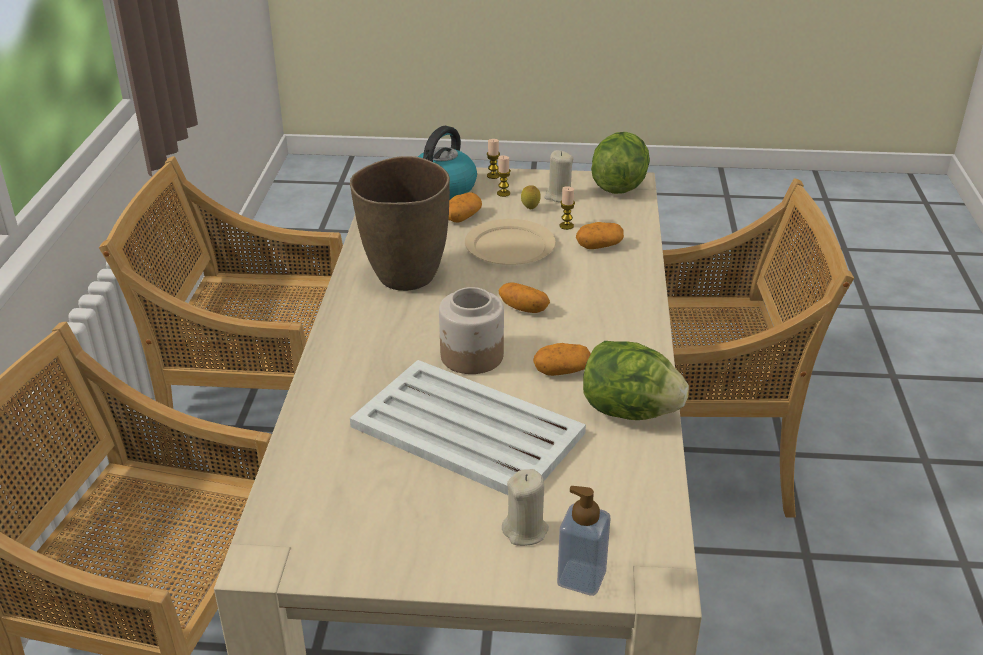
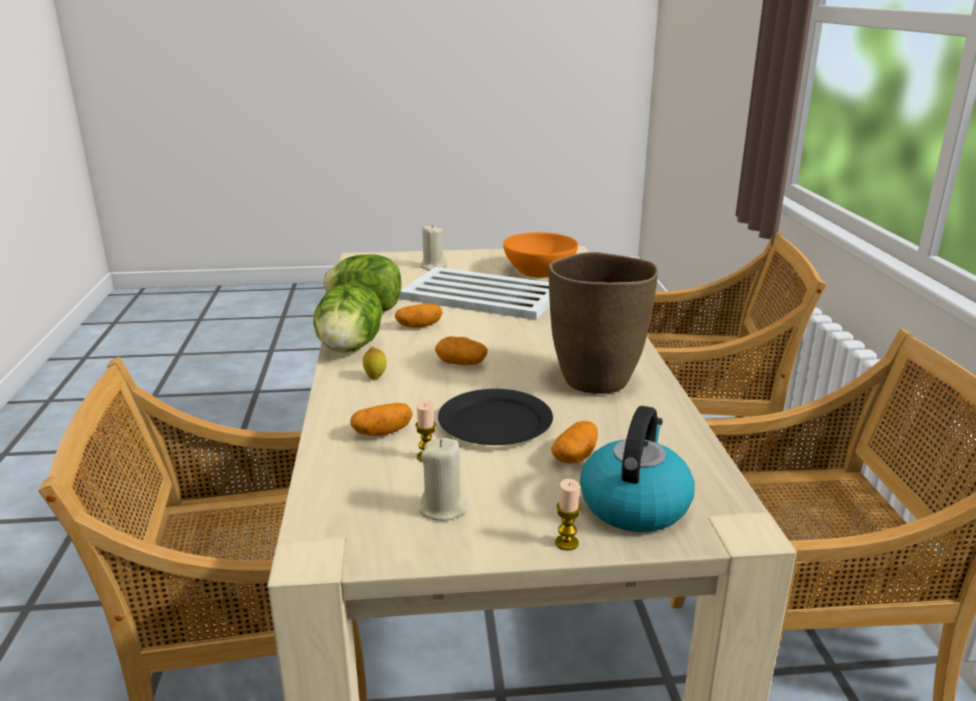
camera: 170 degrees right, 10 degrees down
jar [439,287,504,374] -> none
beige plate [465,219,556,265] -> black plate [438,389,553,445]
candle [497,155,511,197] -> none
lemon [521,185,541,209] -> lemon moved to [363,347,387,380]
soap dispenser [557,486,611,596] -> none
lettuce [591,132,650,194] -> lettuce moved to [313,283,383,353]
none -> orange bowl [503,232,578,278]

